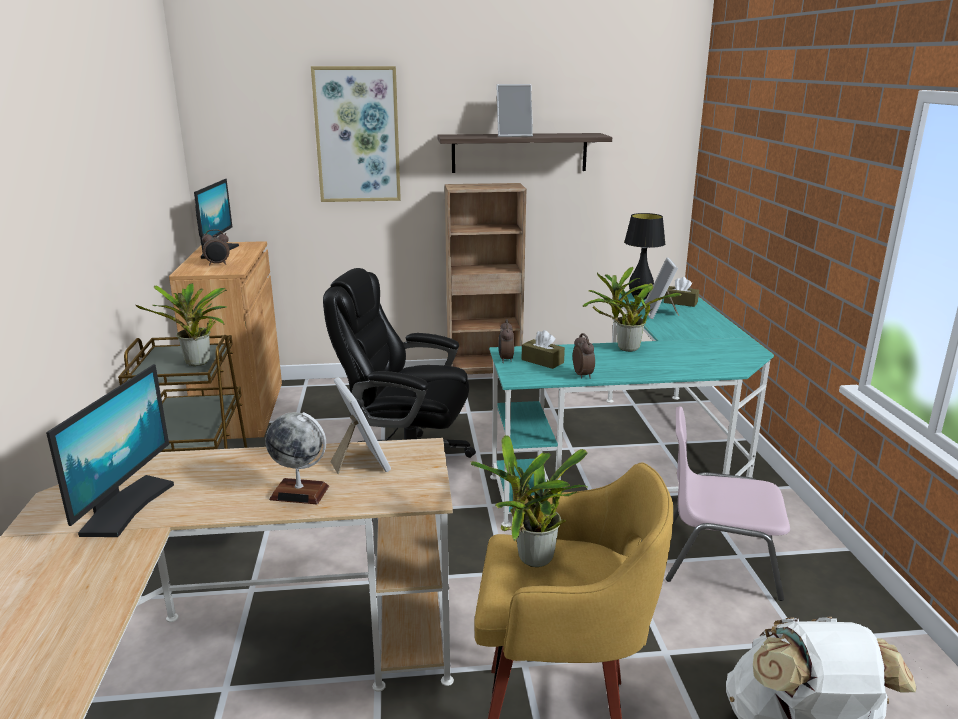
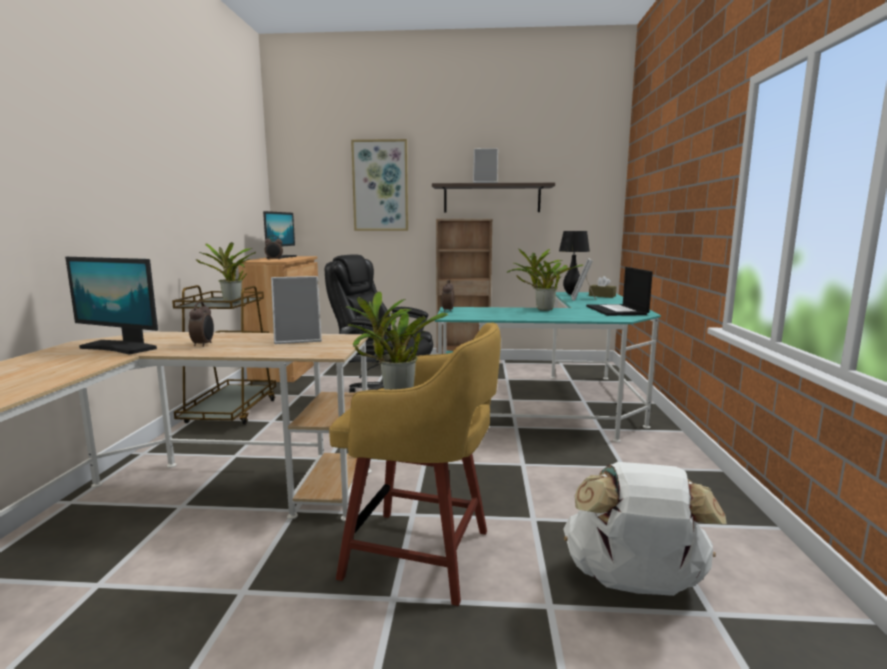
camera: 10 degrees right, 10 degrees down
monitor [46,364,174,537] -> monitor turned 90 degrees clockwise [65,257,158,355]
globe [266,412,329,504] -> none
picture frame [331,377,391,474] -> picture frame turned 90 degrees clockwise [271,276,322,344]
brown tissue box [522,330,565,369] -> none
alarm clock [573,333,595,379] -> alarm clock moved to [189,301,214,347]
pink chair [665,406,790,601] -> none
none -> laptop [586,267,653,316]

